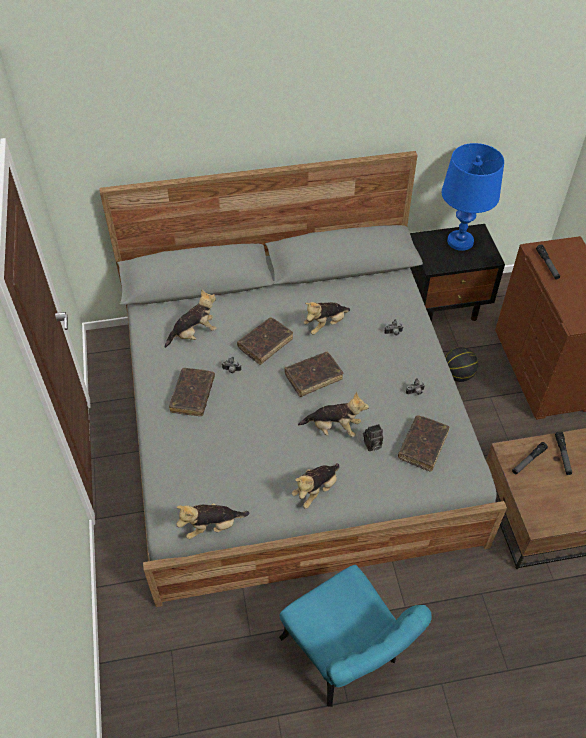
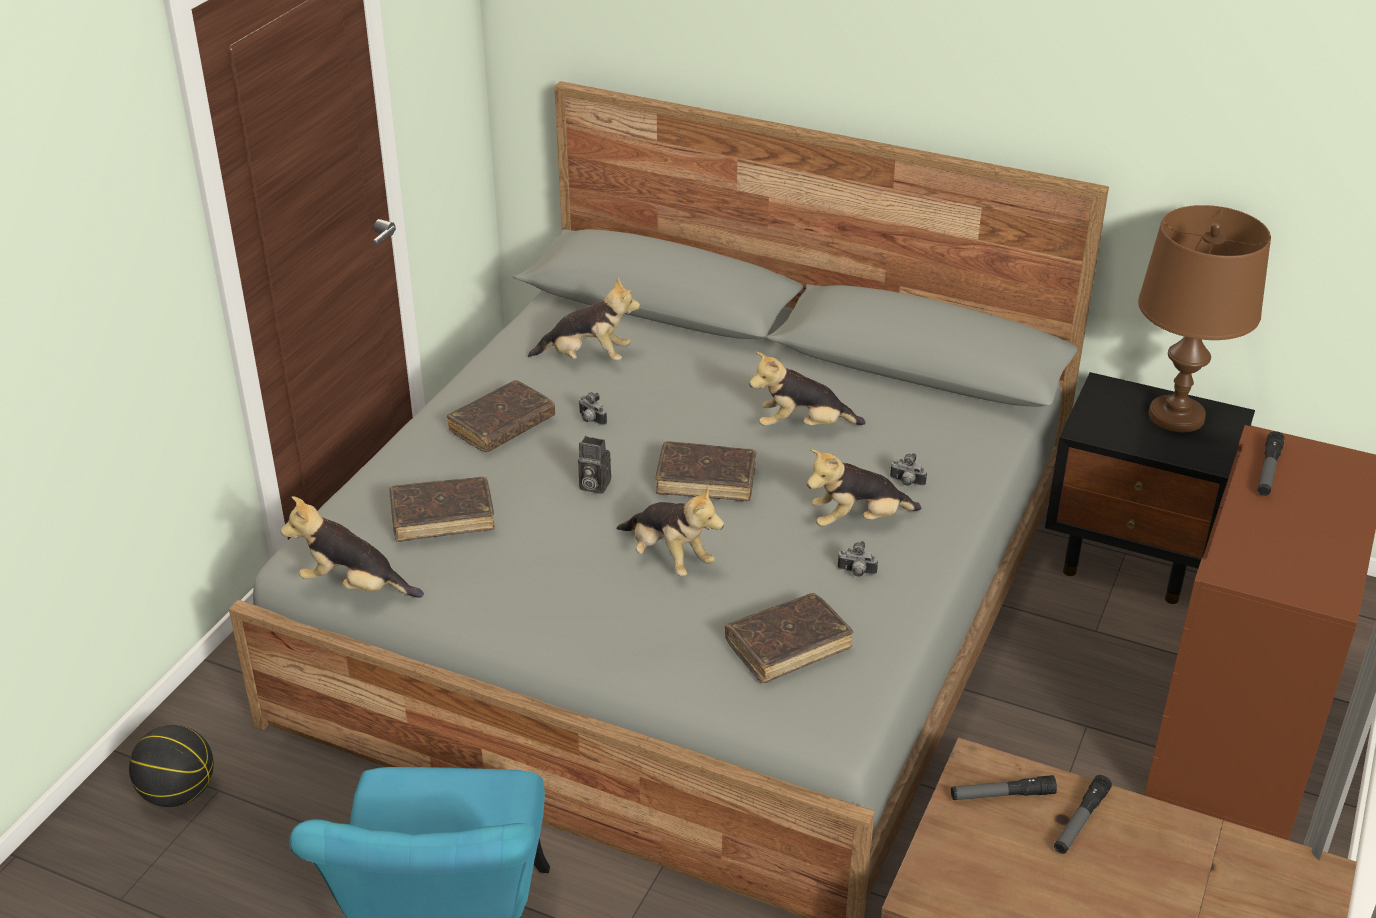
camera: 35 degrees right, 15 degrees down
brown book [237,317,293,365] -> brown book moved to [389,477,495,542]
plush toy [292,463,340,509] -> plush toy moved to [807,449,921,527]
camera [363,424,383,451] -> camera moved to [578,436,611,494]
blue table lamp [442,143,504,251] -> brown table lamp [1138,205,1271,432]
basketball [445,347,478,382] -> basketball moved to [129,725,214,807]

